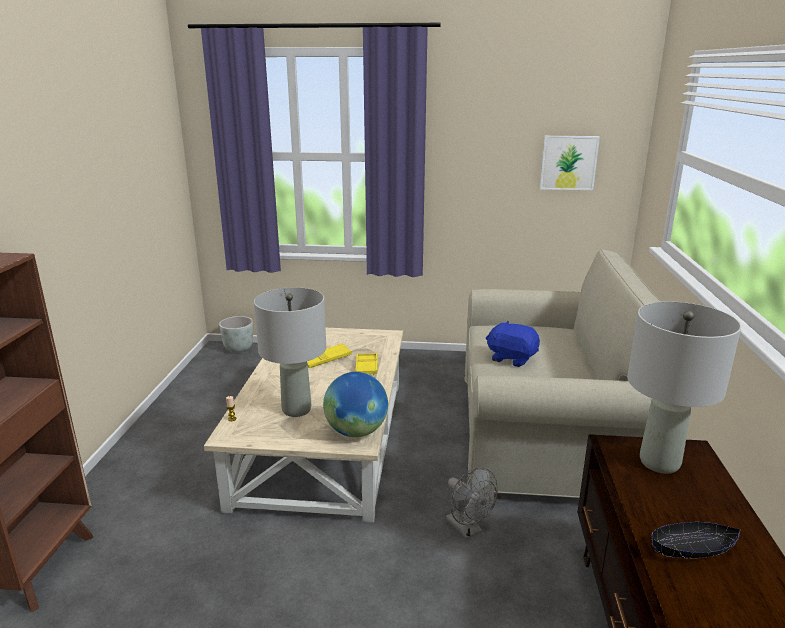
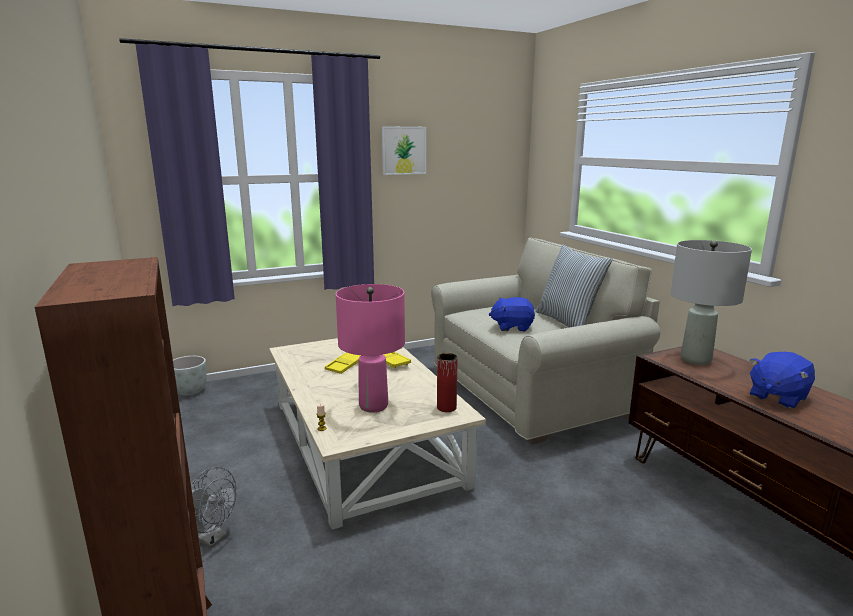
camera: 30 degrees left, 5 degrees down
grey table lamp [254,287,326,417] -> pink table lamp [336,284,405,413]
globe [323,372,388,437] -> red vase [437,353,458,412]
grey fan [446,467,498,539] -> grey fan moved to [191,467,237,548]
picture [540,136,600,190] -> picture moved to [382,126,426,175]
black bowl [651,522,740,558] -> blue plush toy [750,352,815,408]
none -> pillow [535,245,613,328]

